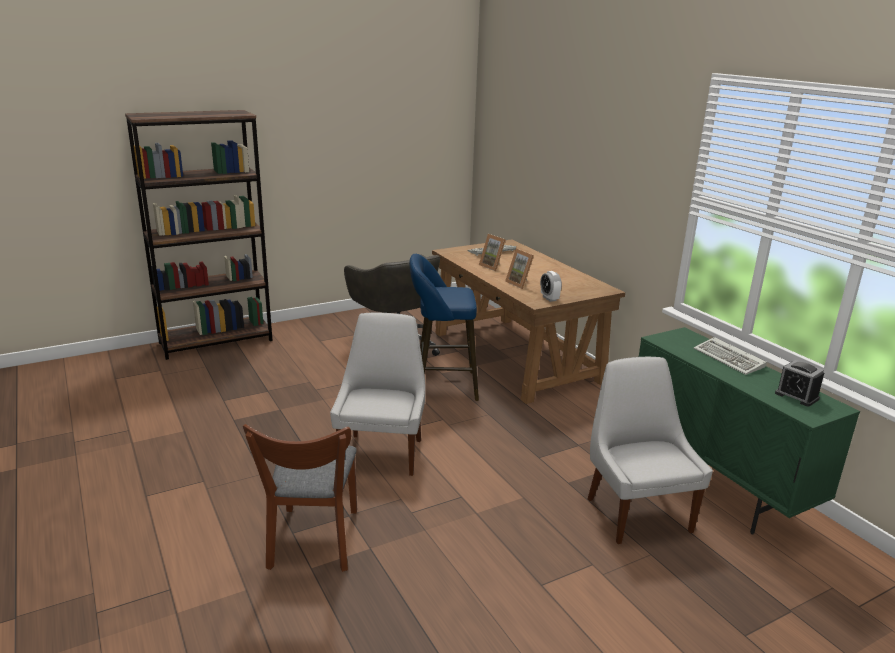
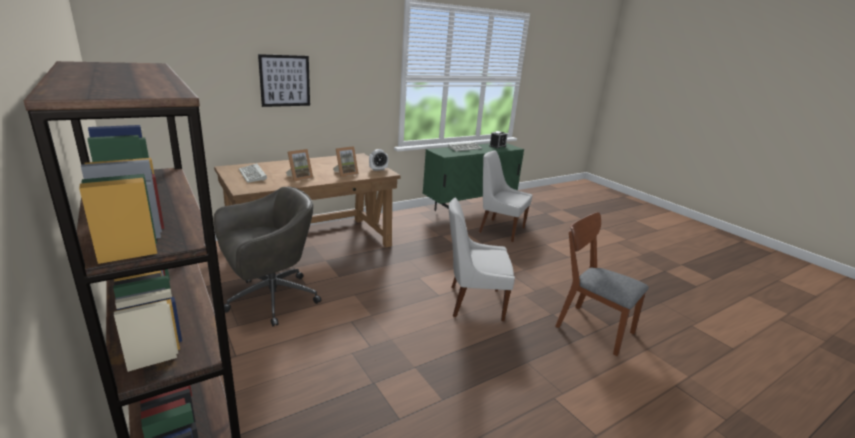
camera: 95 degrees left, 0 degrees up
brown chair [243,424,357,572] -> brown chair turned 135 degrees counterclockwise [556,212,649,356]
blue stool [409,254,479,401] -> none
white chair [588,357,713,544] -> white chair turned 45 degrees clockwise [479,150,532,242]
none -> picture [258,54,310,107]

